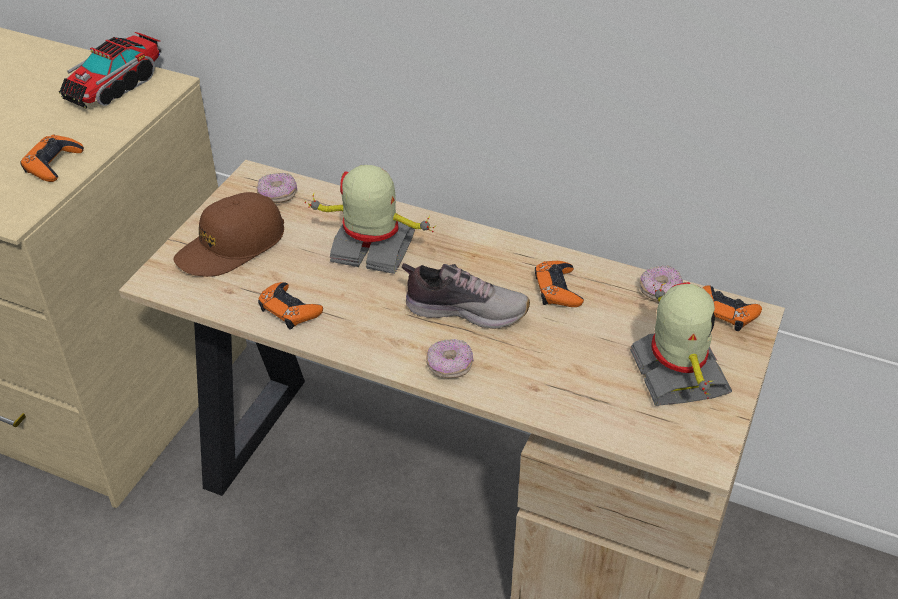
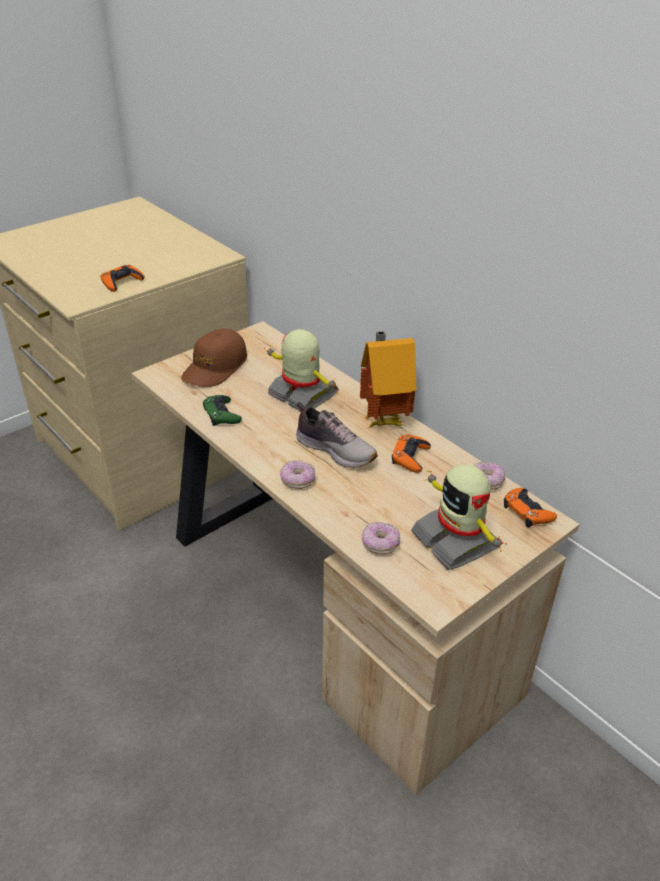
camera: 25 degrees right, 5 degrees down
toy truck [59,32,161,109] -> none
brown cap [173,192,284,277] -> brown cap turned 45 degrees counterclockwise [181,329,247,387]
donut [257,173,297,203] -> donut moved to [362,522,400,554]
orange game controller [258,282,323,329] -> green game controller [203,395,242,426]
toy robot [630,282,732,406] -> toy robot turned 135 degrees clockwise [411,464,507,570]
none -> toy house [360,331,416,428]

